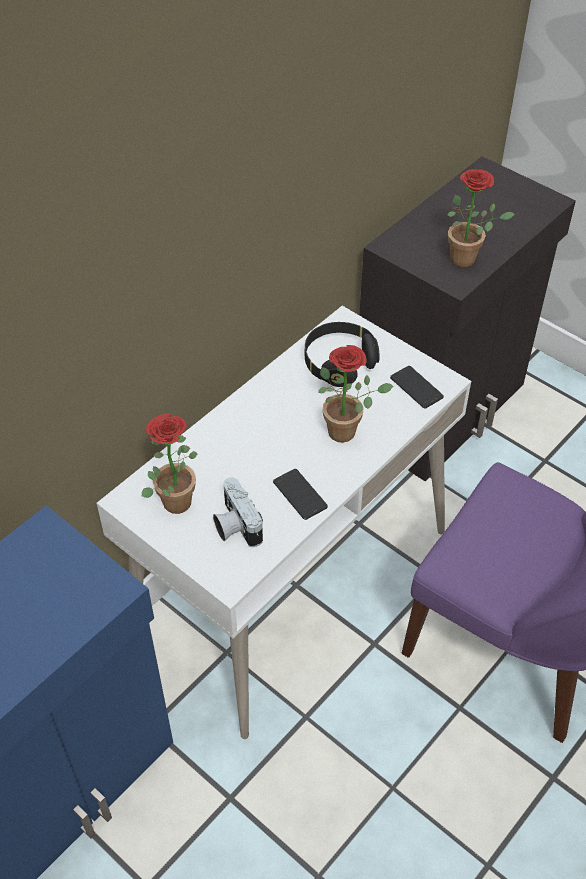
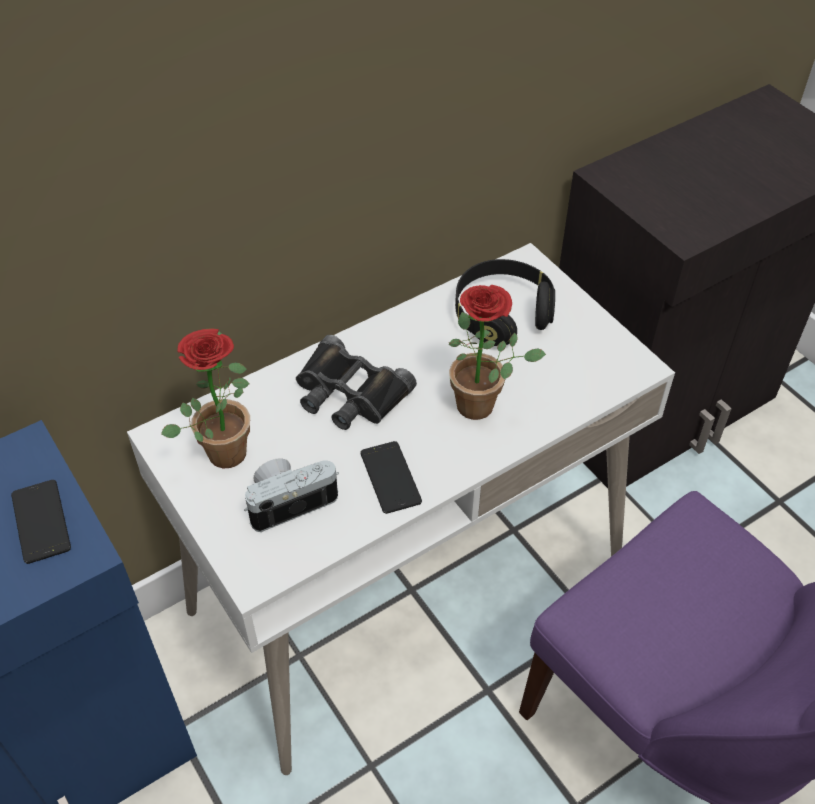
camera: 15 degrees right, 0 degrees up
camera [213,477,263,547] -> camera turned 75 degrees clockwise [244,458,339,532]
phone [390,366,444,409] -> phone moved to [11,480,71,564]
potted plant [448,169,515,267] -> none
none -> black binoculars [296,335,417,430]

